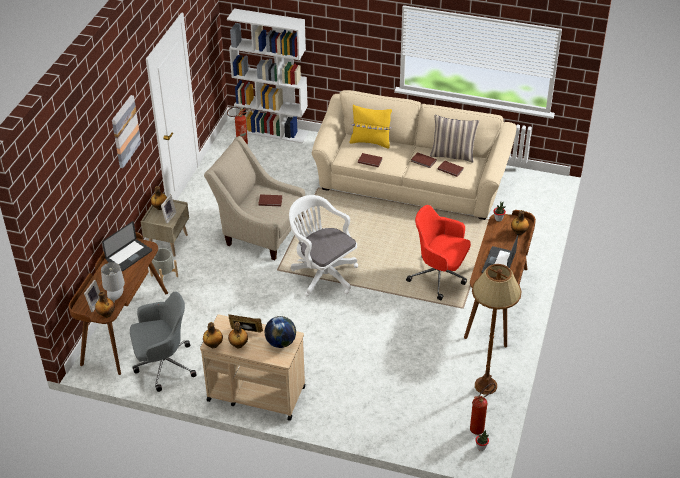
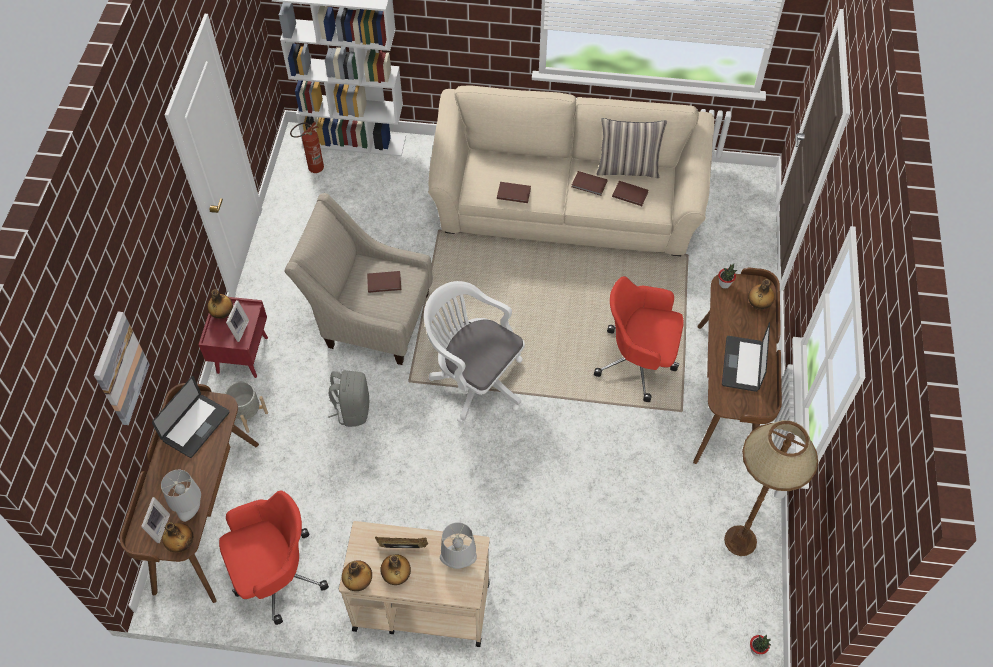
camera: 10 degrees left, 15 degrees up
picture [112,95,141,168] -> picture moved to [94,312,150,425]
grey office chair [130,291,197,392] -> red office chair [219,490,329,625]
beige nightstand [141,200,189,257] -> red nightstand [199,297,268,378]
globe [265,316,296,348] -> grey table lamp [440,522,477,569]
yellow pillow [349,104,392,149] -> none
fire extinguisher [470,383,496,435] -> none
none -> grey backpack [328,370,370,427]

